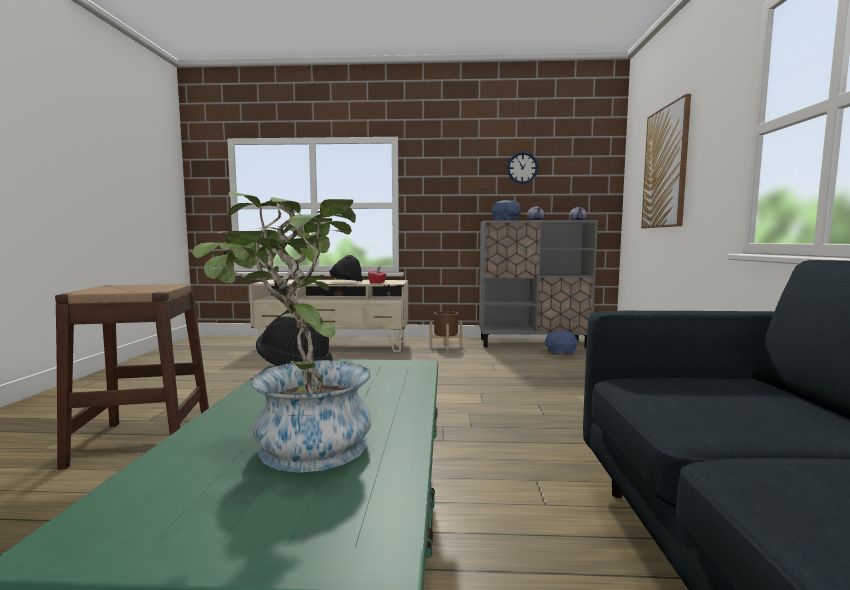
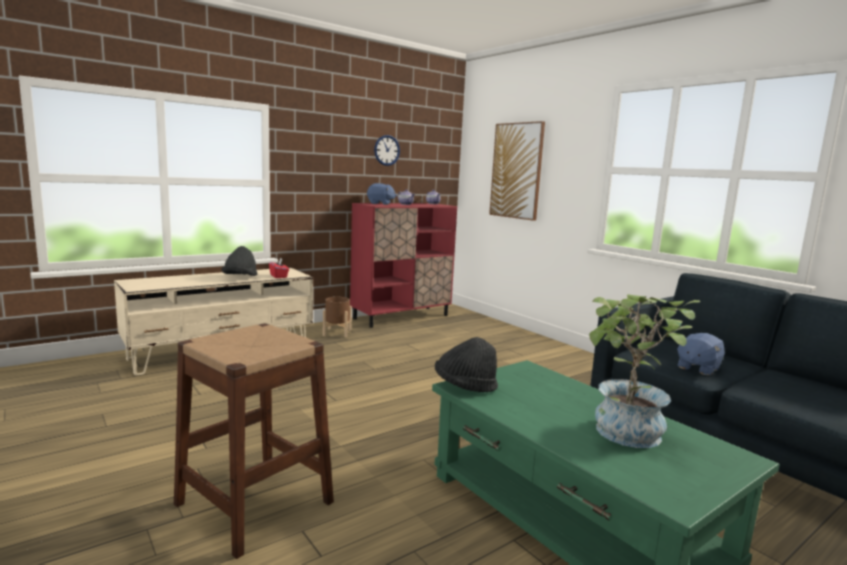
camera: 40 degrees left, 5 degrees up
grey cabinet [479,220,598,348] -> red cabinet [350,203,457,328]
blue plush toy [544,331,577,355] -> blue plush toy moved to [677,333,725,375]

